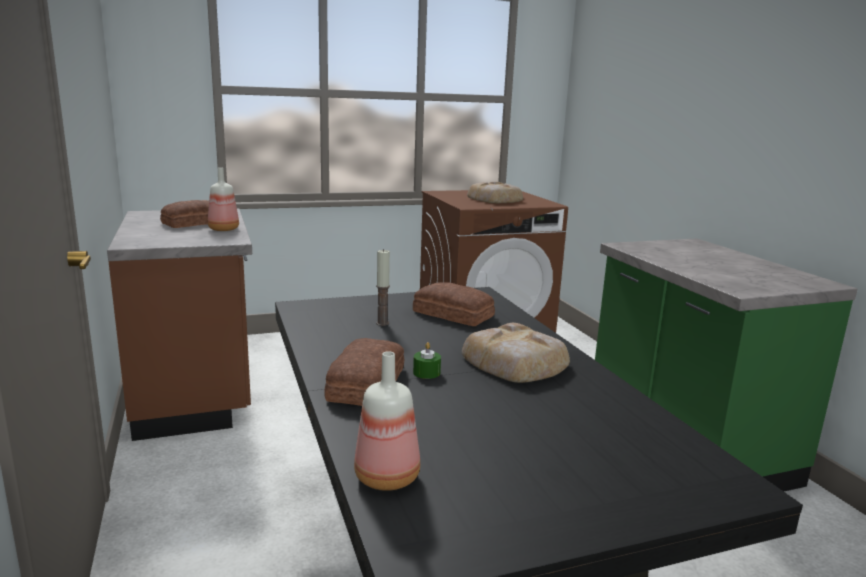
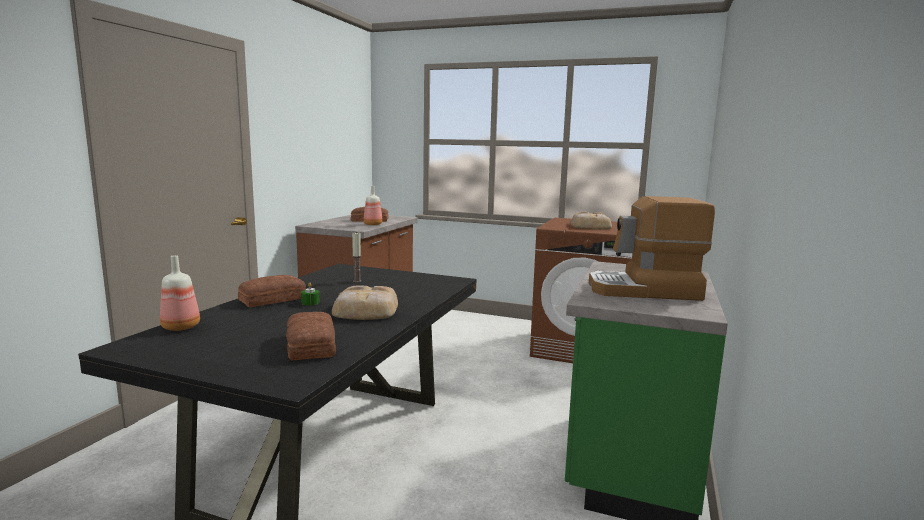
camera: 40 degrees right, 5 degrees down
bread [413,282,495,326] -> bread moved to [286,312,336,360]
none -> coffee machine [589,196,715,301]

